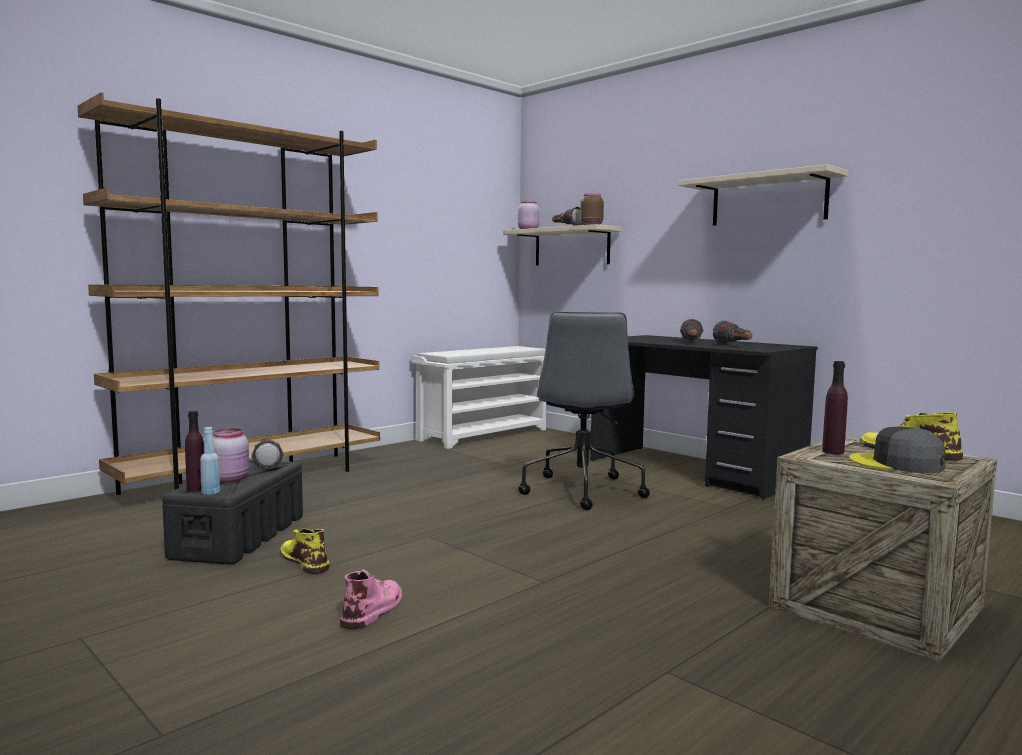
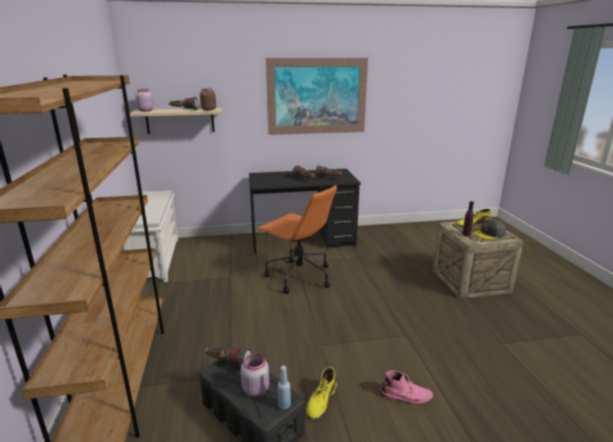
camera: 55 degrees left, 15 degrees up
purple bottle [185,411,204,492] -> none
yellow boot [280,529,329,574] -> yellow boot turned 60 degrees counterclockwise [306,367,337,419]
pink boot [340,569,402,629] -> pink boot turned 135 degrees clockwise [380,371,433,404]
grey office chair [518,311,650,510] -> orange office chair [256,185,337,294]
beige shelf [678,164,848,226] -> picture [266,58,368,135]

